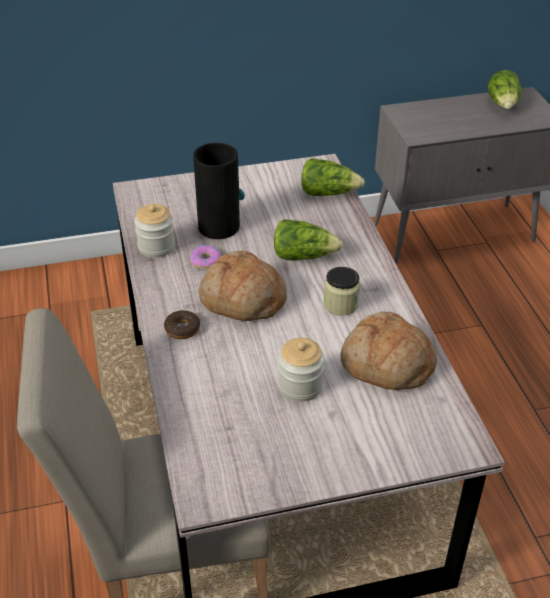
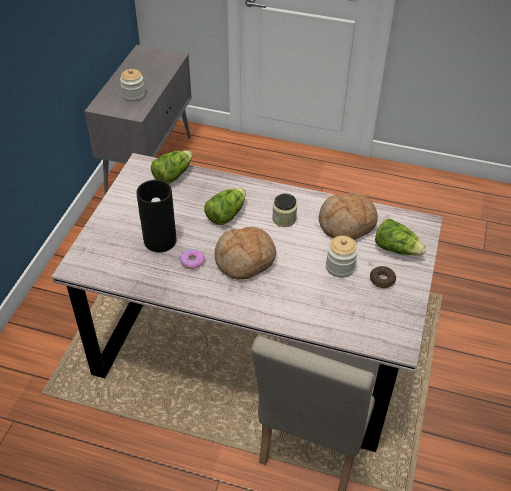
camera: 60 degrees left, 5 degrees up
jar [134,204,175,258] -> jar moved to [120,69,145,102]
donut [164,310,200,339] -> donut moved to [370,266,396,288]
lettuce [488,70,521,109] -> lettuce moved to [375,219,426,256]

